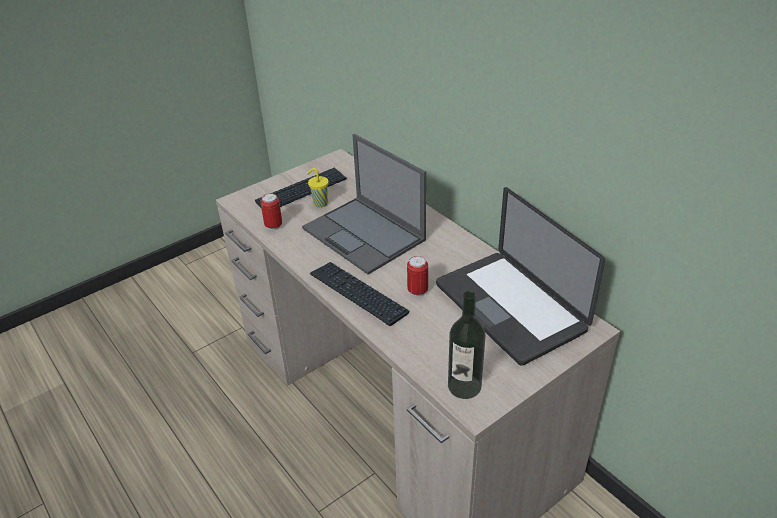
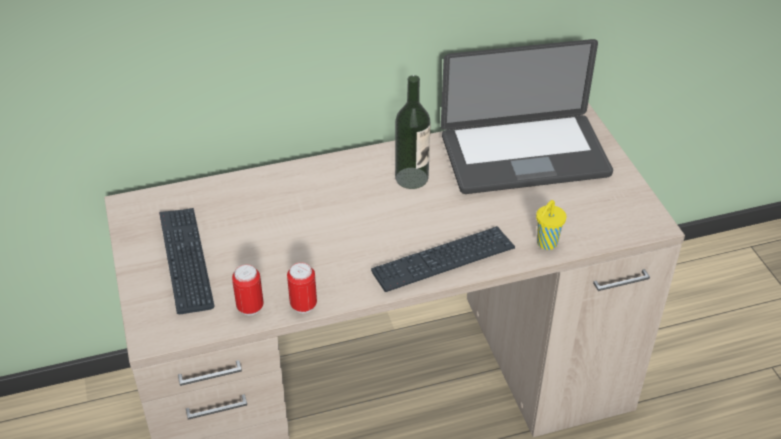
camera: 70 degrees left, 5 degrees up
laptop [302,134,426,275] -> none
yellow cup [307,168,329,208] -> yellow cup moved to [536,200,566,250]
can [407,256,428,297] -> can moved to [287,262,317,313]
bottle [448,291,485,399] -> bottle moved to [395,75,431,189]

